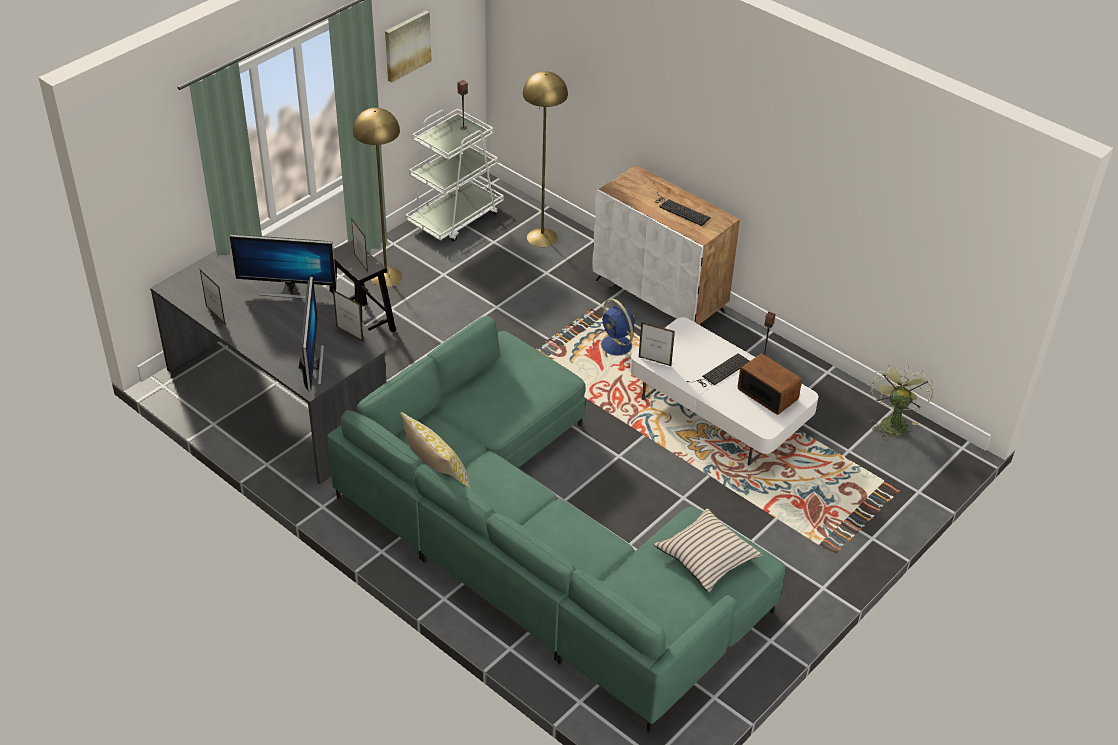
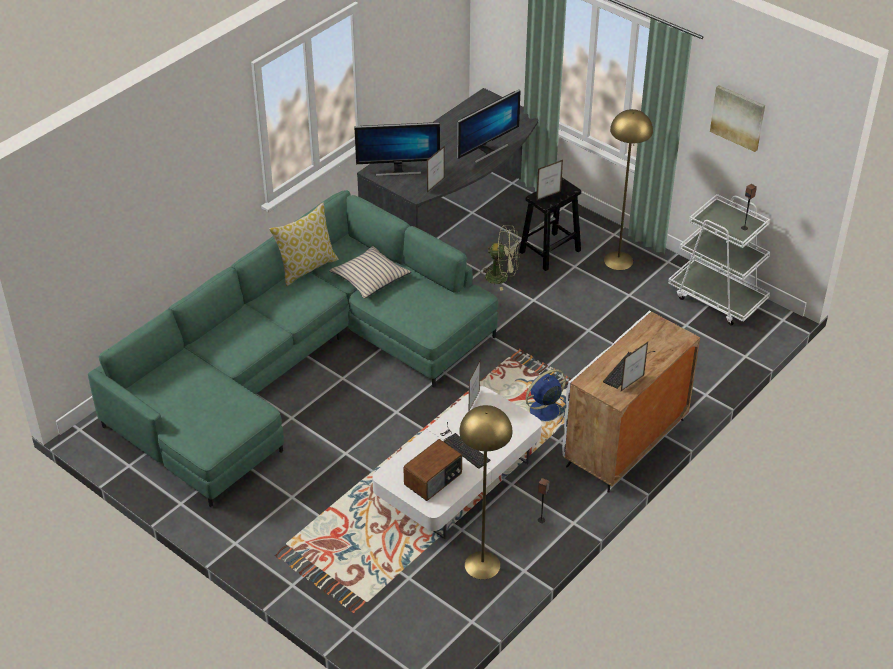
camera: 90 degrees right, 0 degrees up
picture frame [200,270,226,325] -> picture frame moved to [621,342,648,391]
monitor [230,234,337,299] -> monitor turned 135 degrees counterclockwise [457,90,521,163]
yellow floor lamp [523,71,568,247] -> yellow floor lamp moved to [459,405,512,579]
beige pillow [654,508,762,592] -> beige pillow moved to [329,246,411,298]
green fan [871,365,933,440] -> green fan moved to [481,225,520,291]

